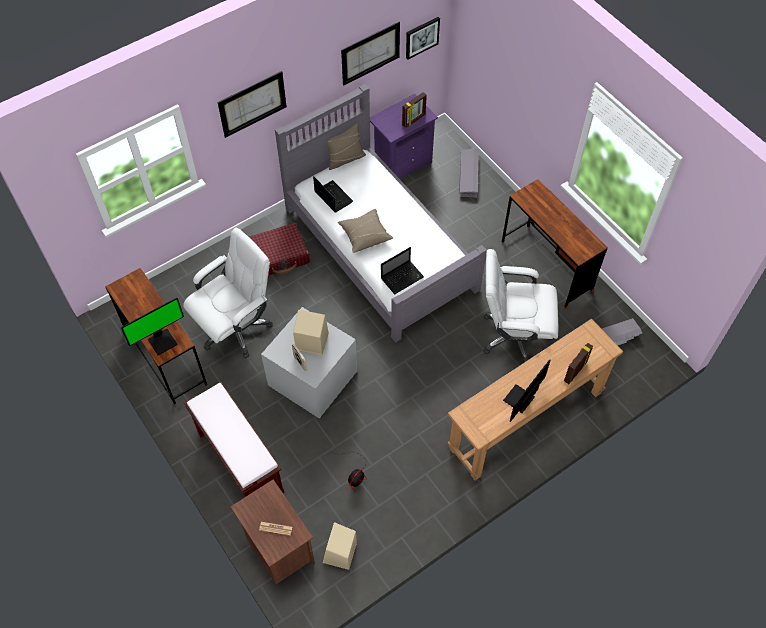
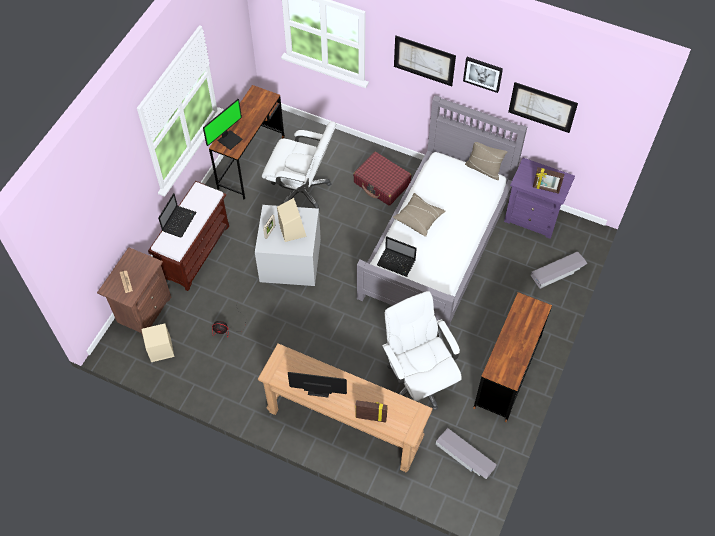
camera: 60 degrees right, 0 degrees up
monitor [121,298,184,355] -> monitor turned 75 degrees counterclockwise [203,99,243,150]
laptop [313,176,353,213] -> laptop moved to [158,193,197,238]
picture [406,17,440,60] -> picture moved to [463,57,503,93]

